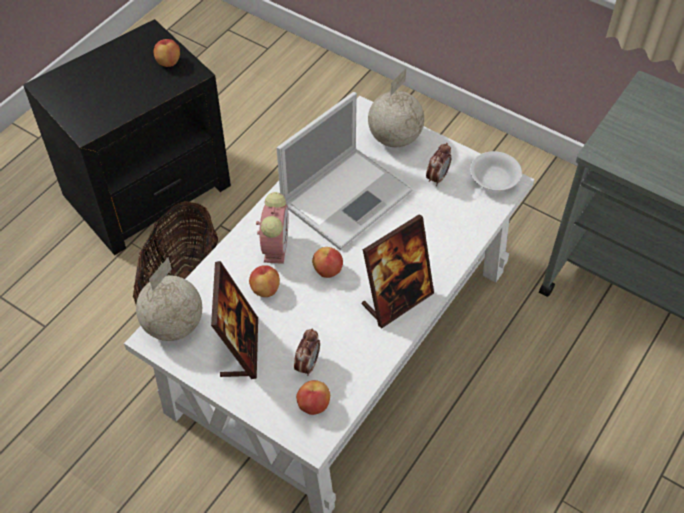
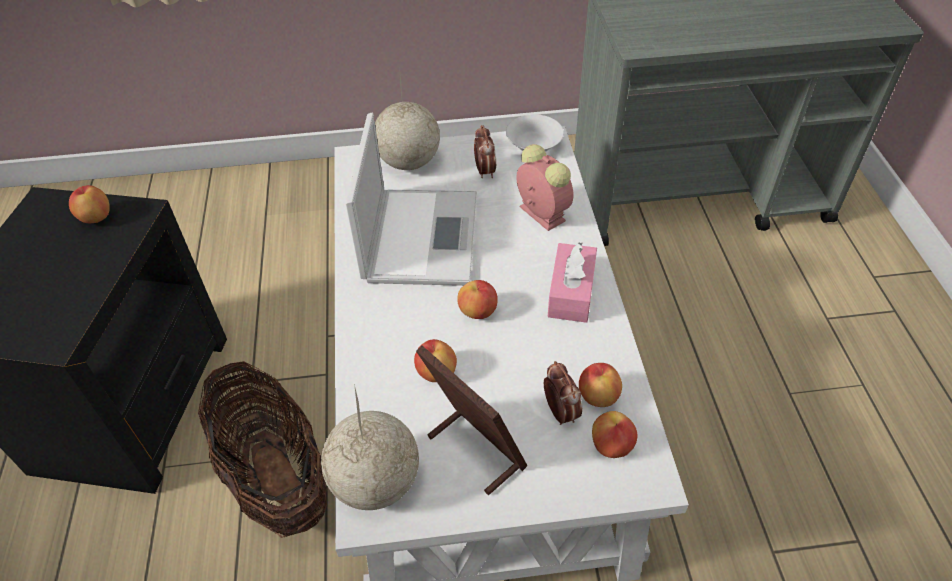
camera: 40 degrees left, 5 degrees down
alarm clock [256,192,288,264] -> alarm clock moved to [516,144,573,231]
picture frame [362,214,434,329] -> pink tissue box [548,242,597,323]
none -> apple [579,363,622,407]

